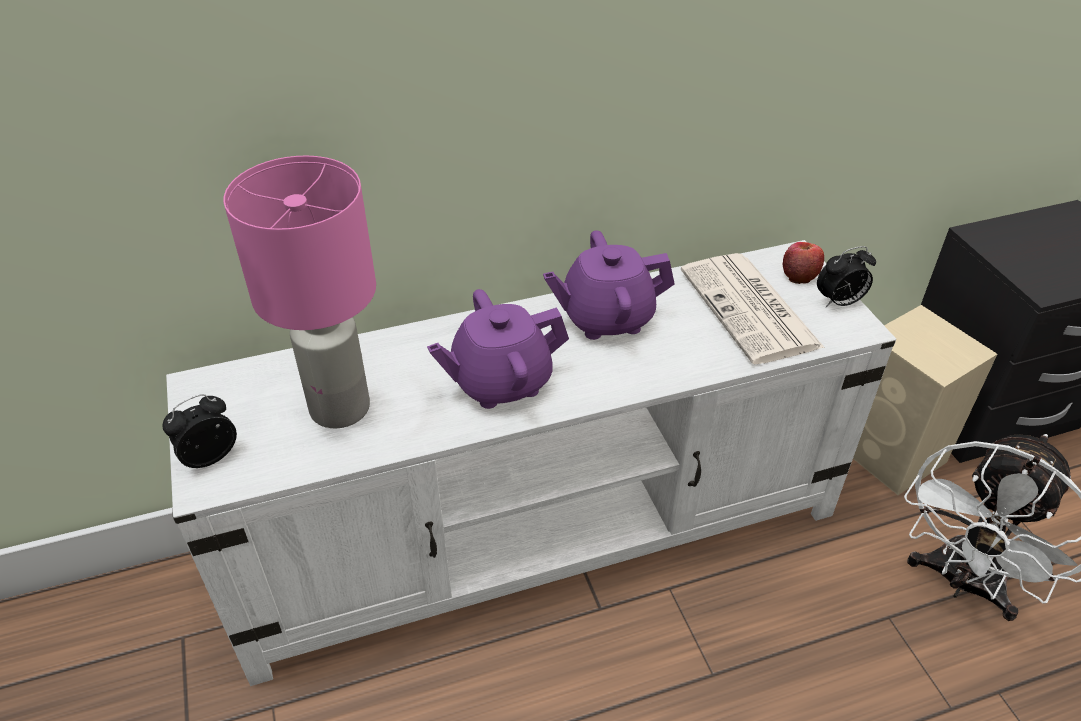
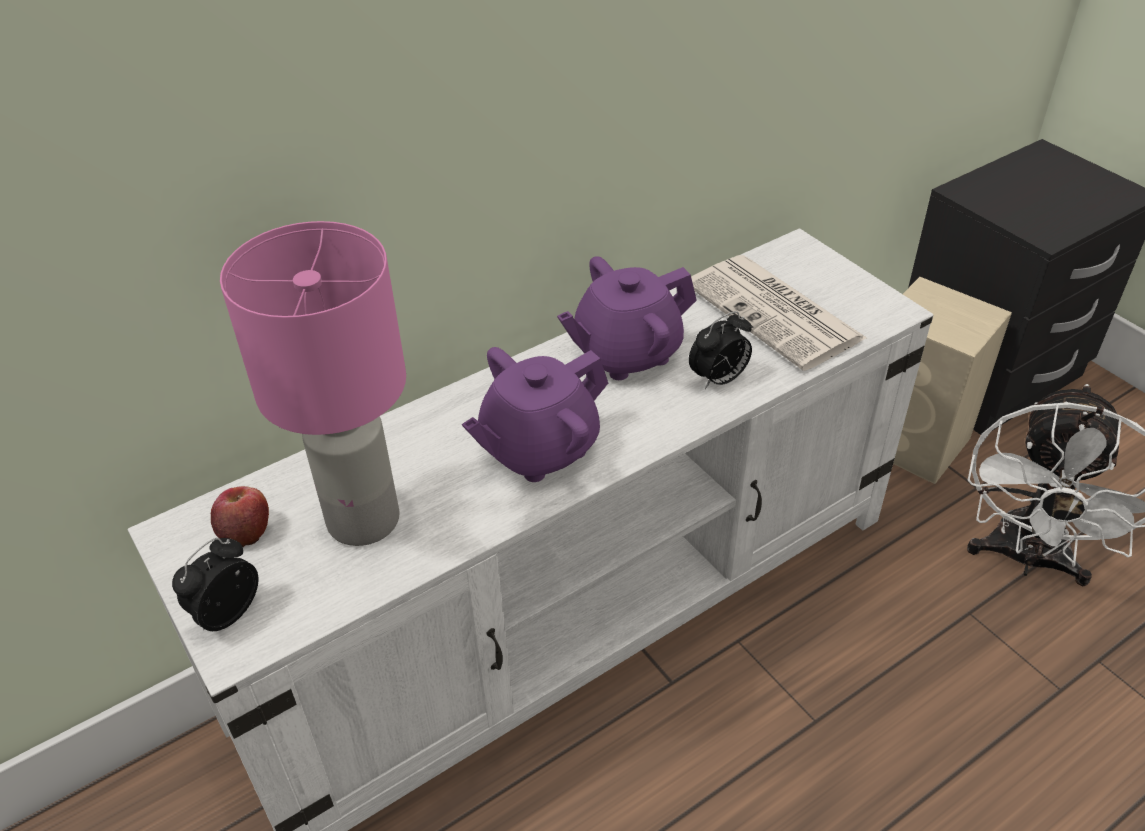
camera: 15 degrees left, 0 degrees up
apple [782,242,824,284] -> apple moved to [211,486,269,547]
alarm clock [817,246,876,307] -> alarm clock moved to [689,311,752,389]

